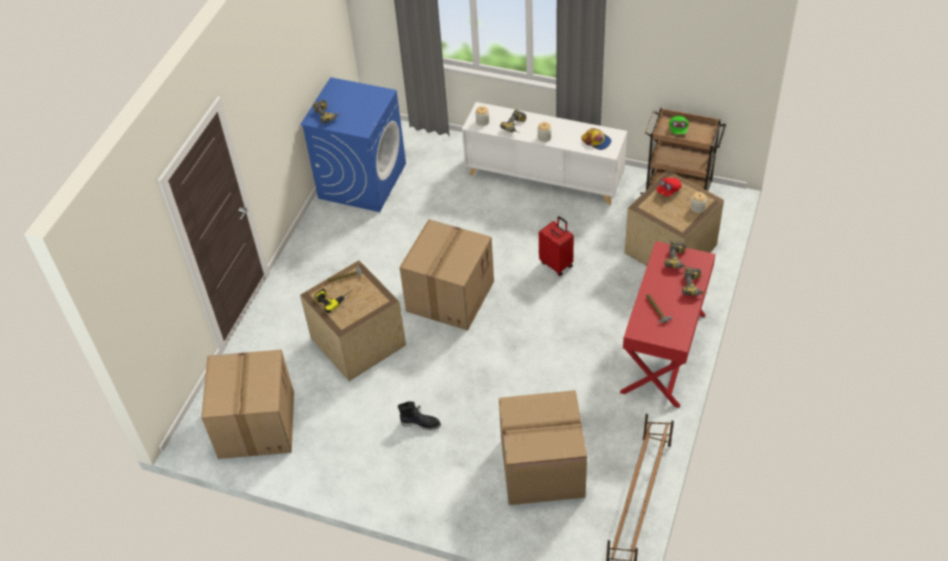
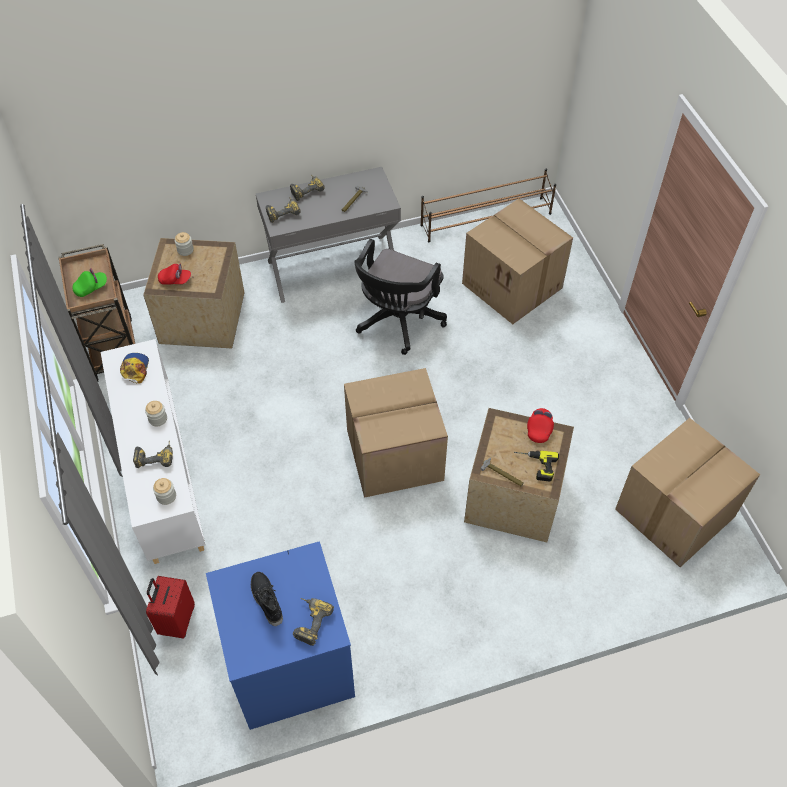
camera: 130 degrees left, 5 degrees up
black boot [398,401,441,431] -> black boot moved to [251,572,283,626]
red suitcase [539,216,574,276] -> red suitcase moved to [146,576,195,639]
red desk [620,241,716,408] -> grey desk [256,167,401,303]
none -> black office chair [354,239,447,355]
none -> red cap [527,408,554,443]

